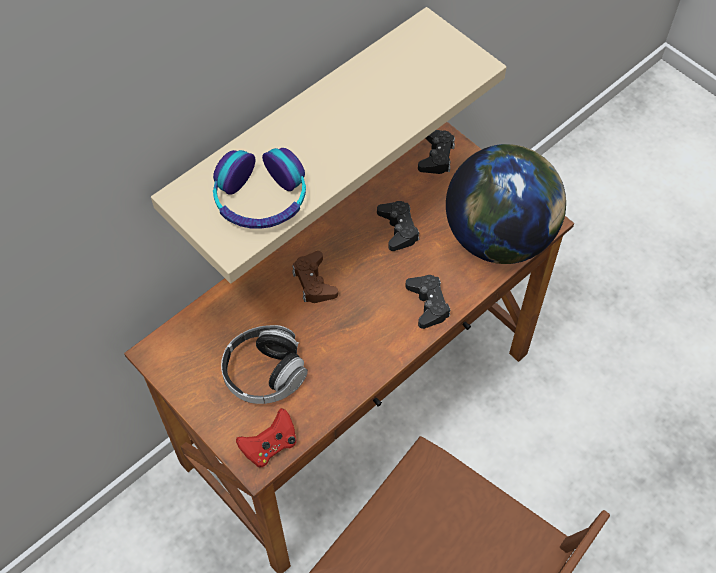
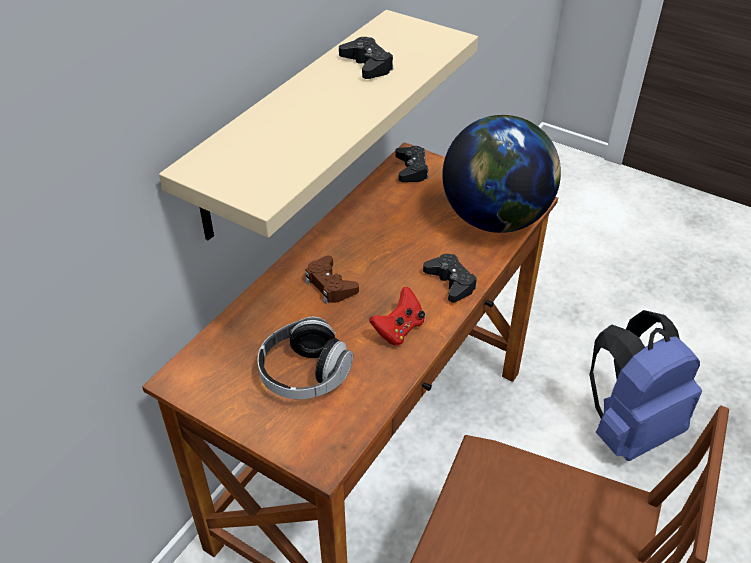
camera: 15 degrees left, 15 degrees down
headphones [213,148,306,229] -> none
red game controller [236,408,296,467] -> red game controller moved to [370,287,425,346]
black game controller [377,201,419,251] -> black game controller moved to [339,37,394,79]
none -> blue backpack [589,310,702,461]

